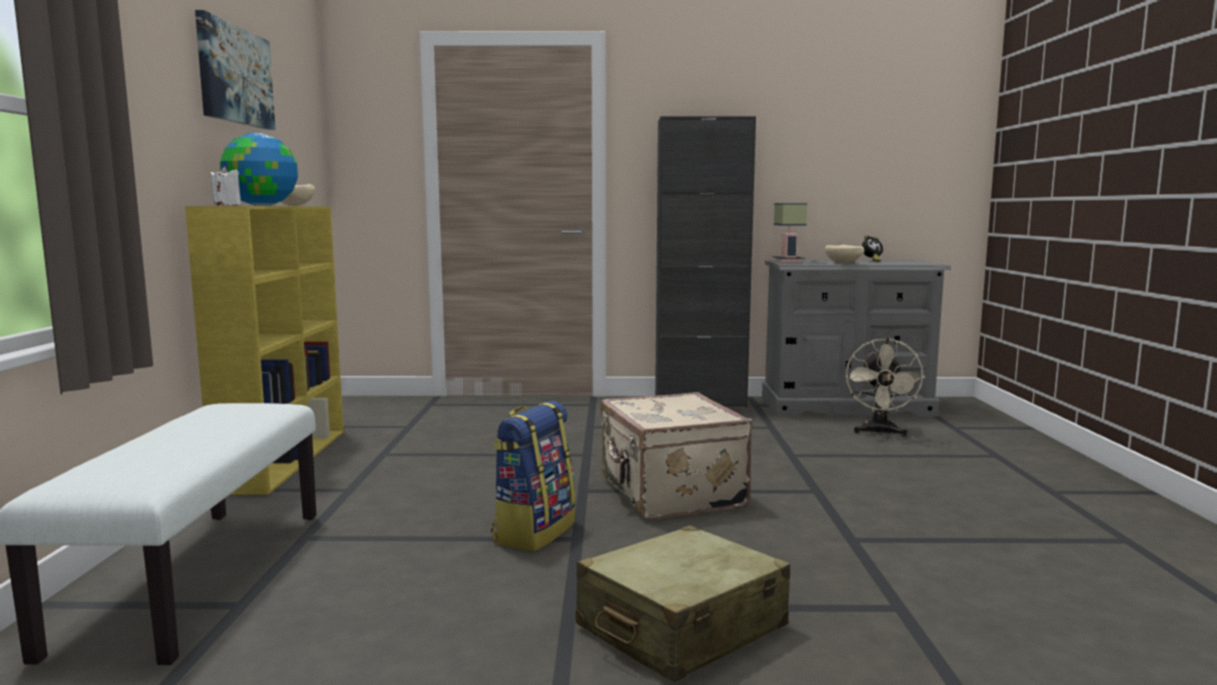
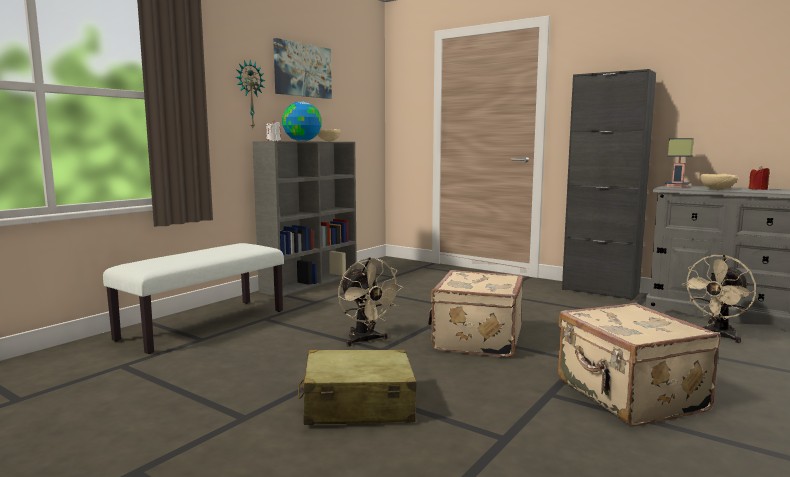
camera: 35 degrees right, 0 degrees up
yellow bookcase [185,206,344,495] -> grey bookcase [252,141,357,296]
backpack [491,401,576,551] -> beige fan [338,257,403,347]
alarm clock [862,235,883,262] -> red candle [749,166,770,190]
none -> wall clock [236,60,265,128]
none -> beige suitcase [558,303,721,426]

